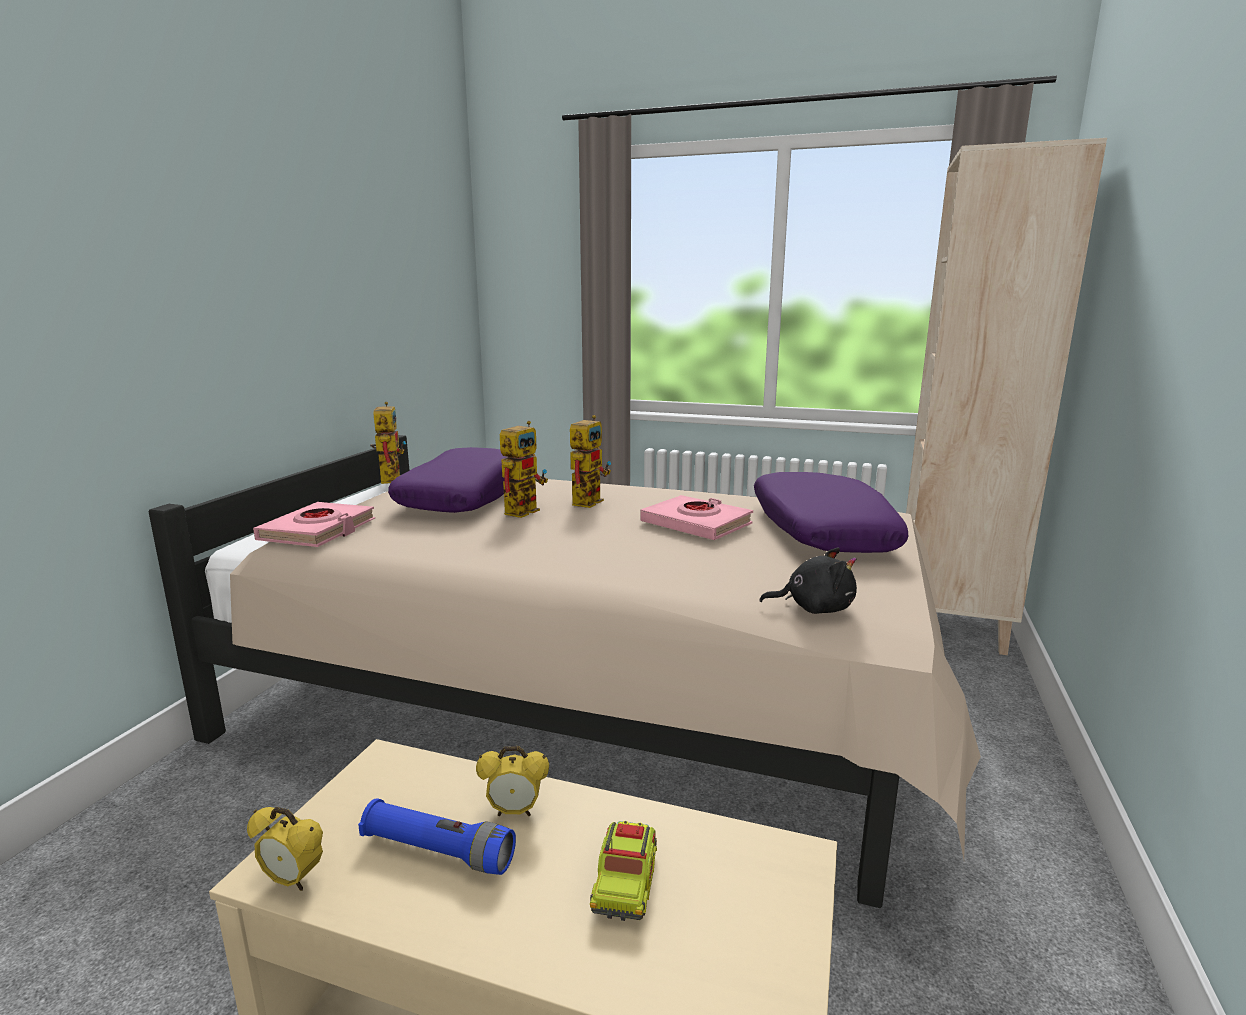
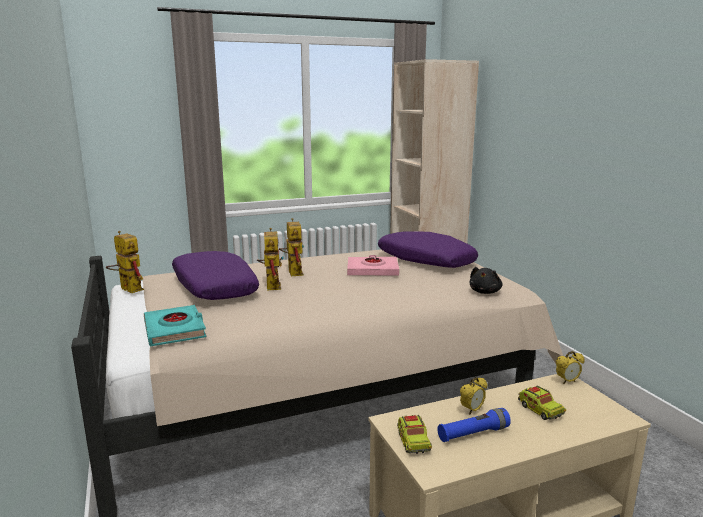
camera: 40 degrees left, 0 degrees up
alarm clock [247,807,323,891] -> alarm clock moved to [556,351,585,384]
pink book [253,502,375,547] -> turquoise book [144,305,206,346]
black plush toy [760,547,857,614] -> black plush toy turned 150 degrees clockwise [470,267,503,294]
none -> toy truck [397,415,432,454]

